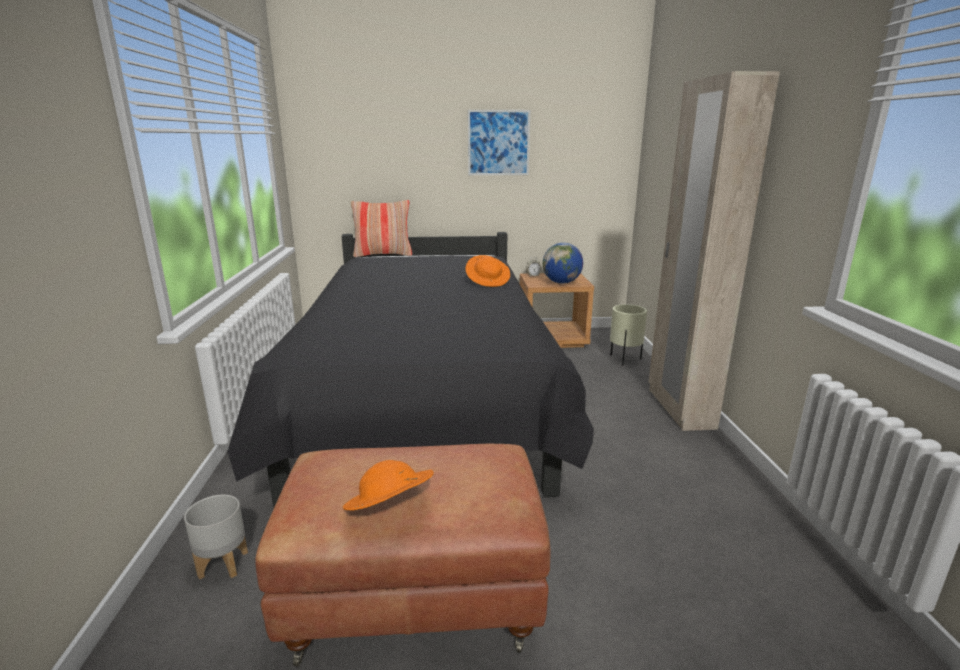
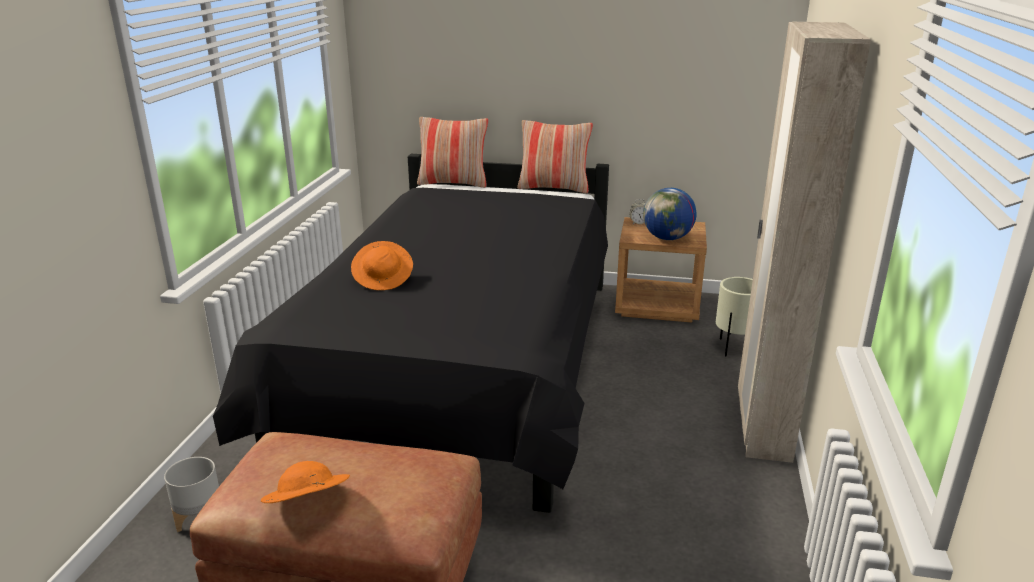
camera: 15 degrees right, 5 degrees up
orange hat [466,255,510,287] -> orange hat moved to [351,241,413,290]
picture [468,110,530,175] -> none
none -> pillow [517,120,593,193]

